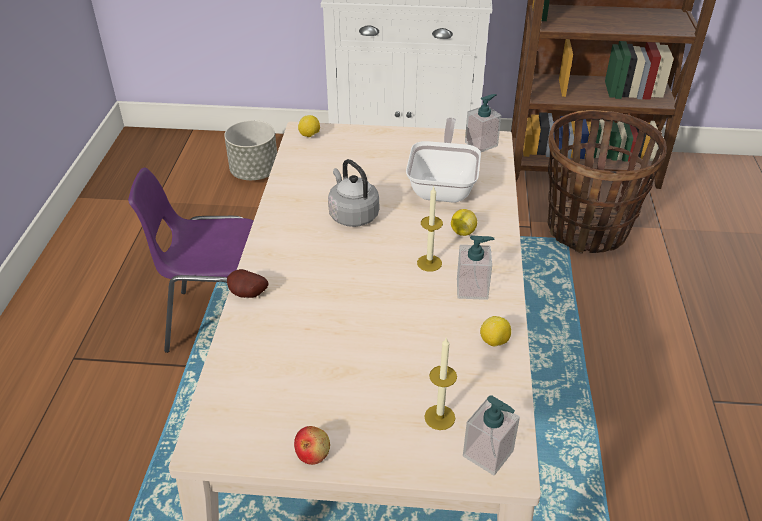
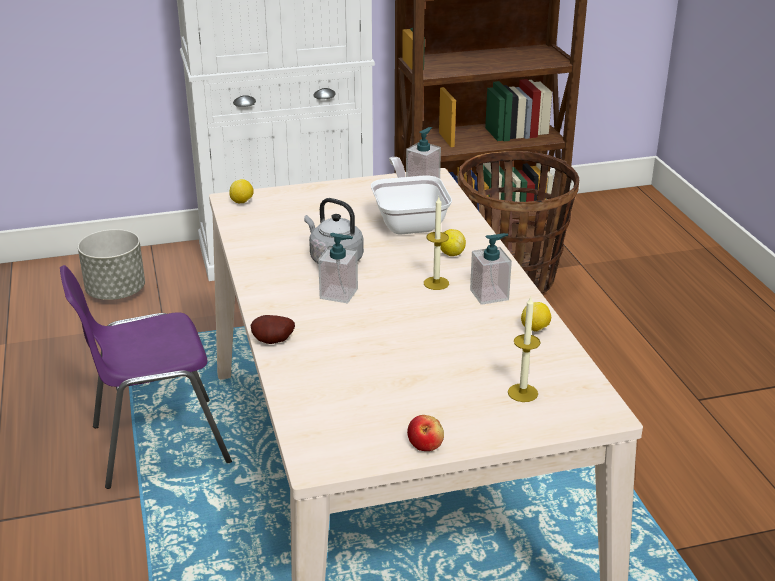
camera: 20 degrees left, 10 degrees down
soap dispenser [463,395,520,475] -> soap dispenser moved to [318,233,358,303]

